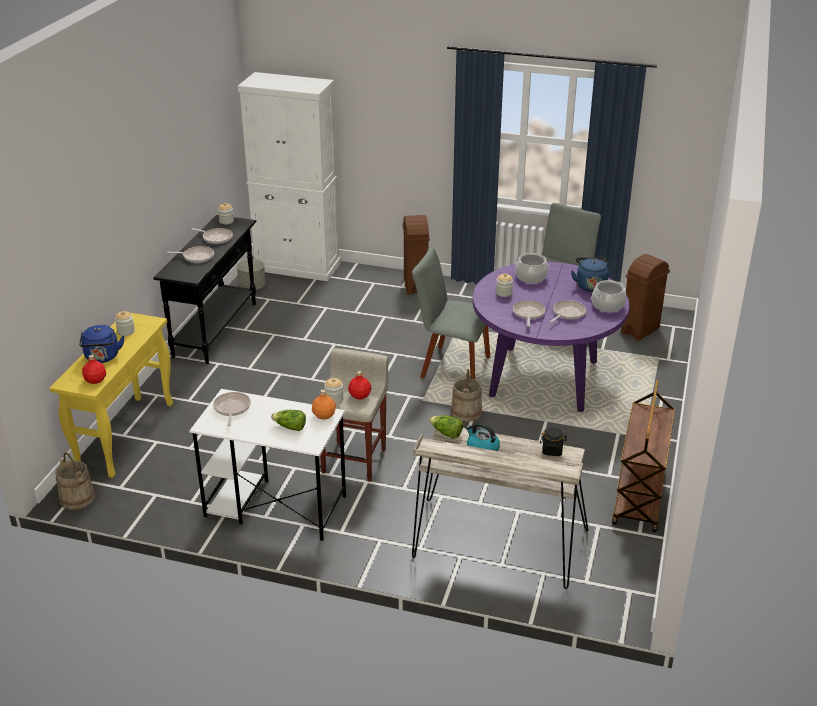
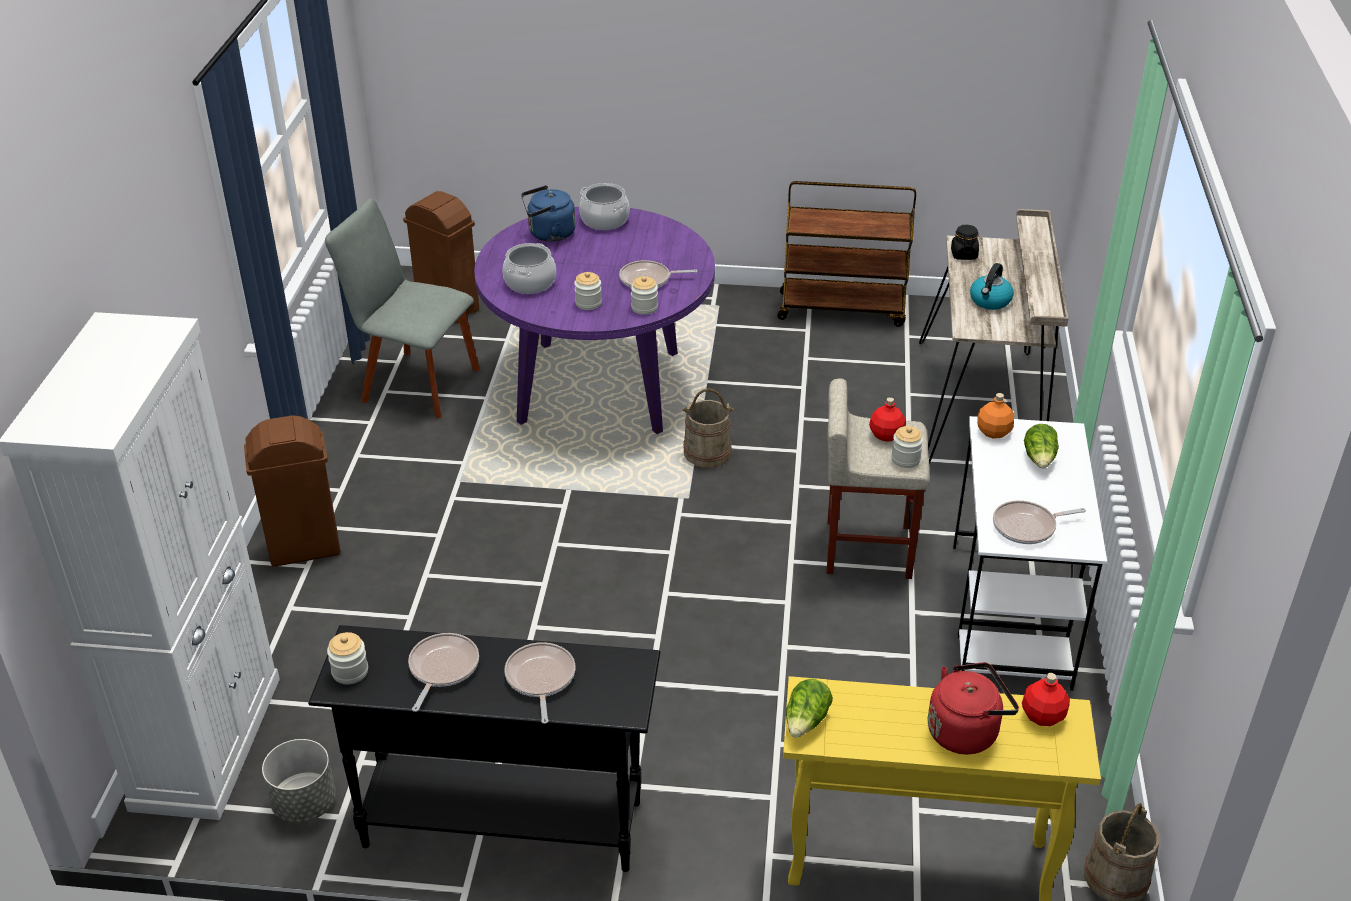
camera: 100 degrees left, 5 degrees up
blue kettle [79,325,125,363] -> red kettle [928,662,1019,754]
jar [115,311,135,336] -> jar moved to [631,276,658,315]
grey chair [412,247,490,379] -> none
lettuce [429,415,463,439] -> lettuce moved to [786,679,833,738]
frying pan [549,300,586,323] -> none

